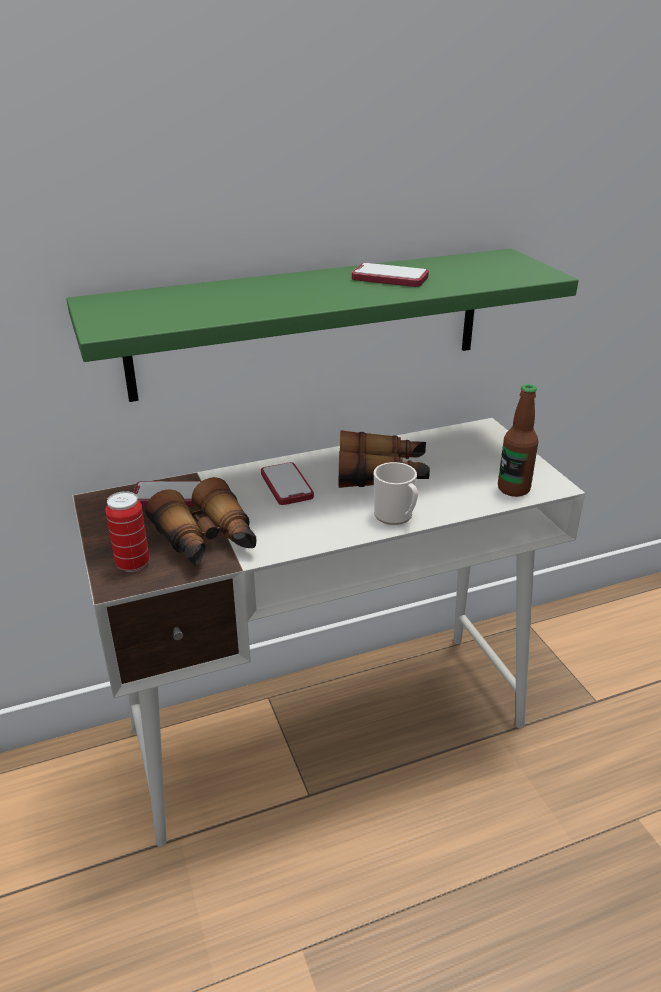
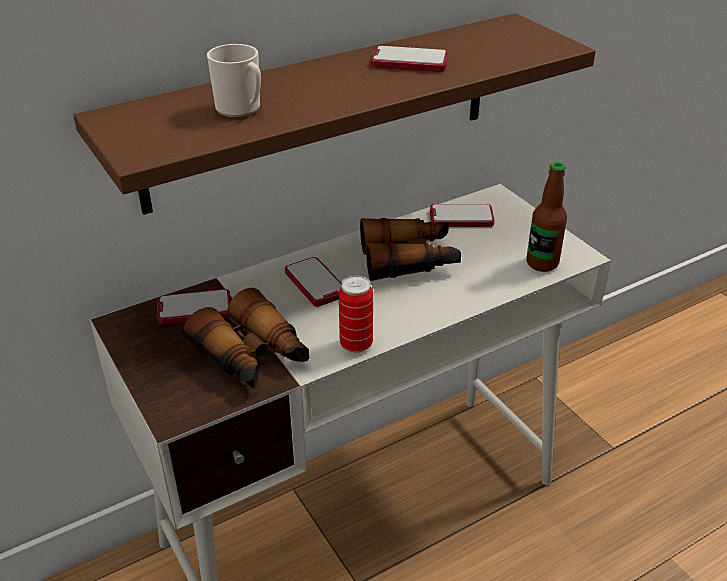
camera: 10 degrees left, 5 degrees up
green shelf [66,249,579,402] -> brown shelf [73,13,596,215]
can [106,491,150,572] -> can moved to [339,275,373,353]
mug [374,462,418,525] -> mug moved to [207,44,261,118]
none -> phone [430,204,495,227]

